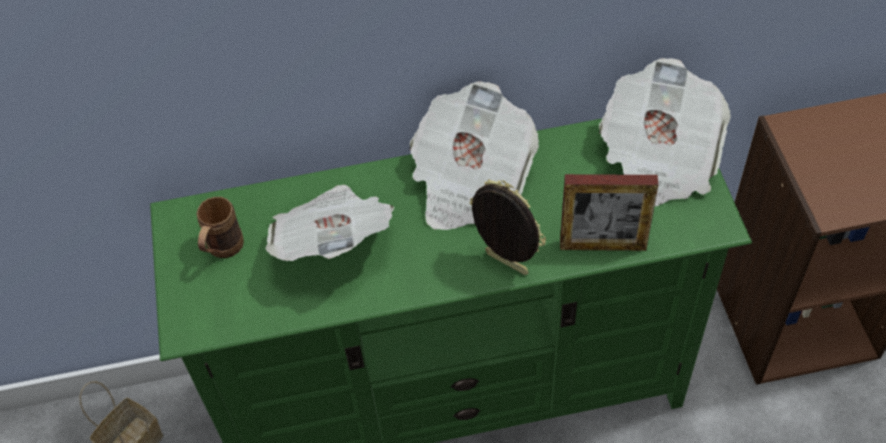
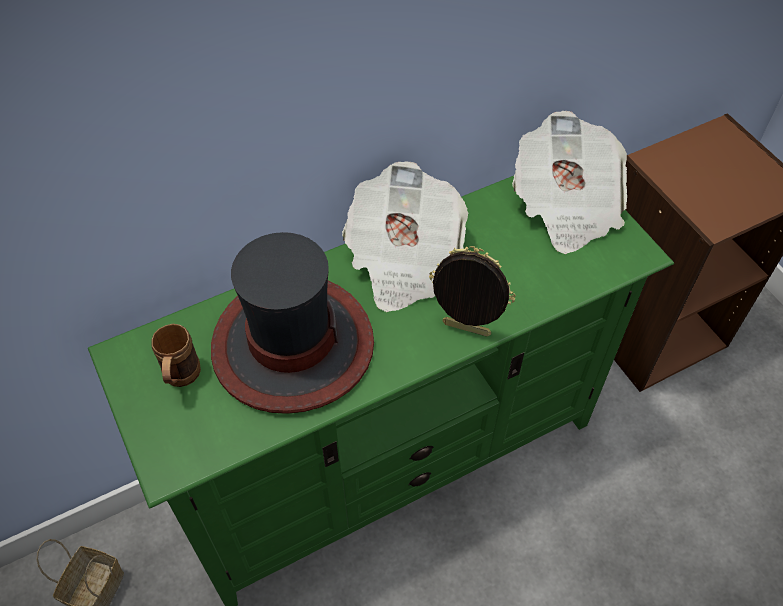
camera: 20 degrees left, 0 degrees up
newspaper [265,185,394,261] -> hat [211,232,374,414]
picture frame [560,174,658,251] -> none

